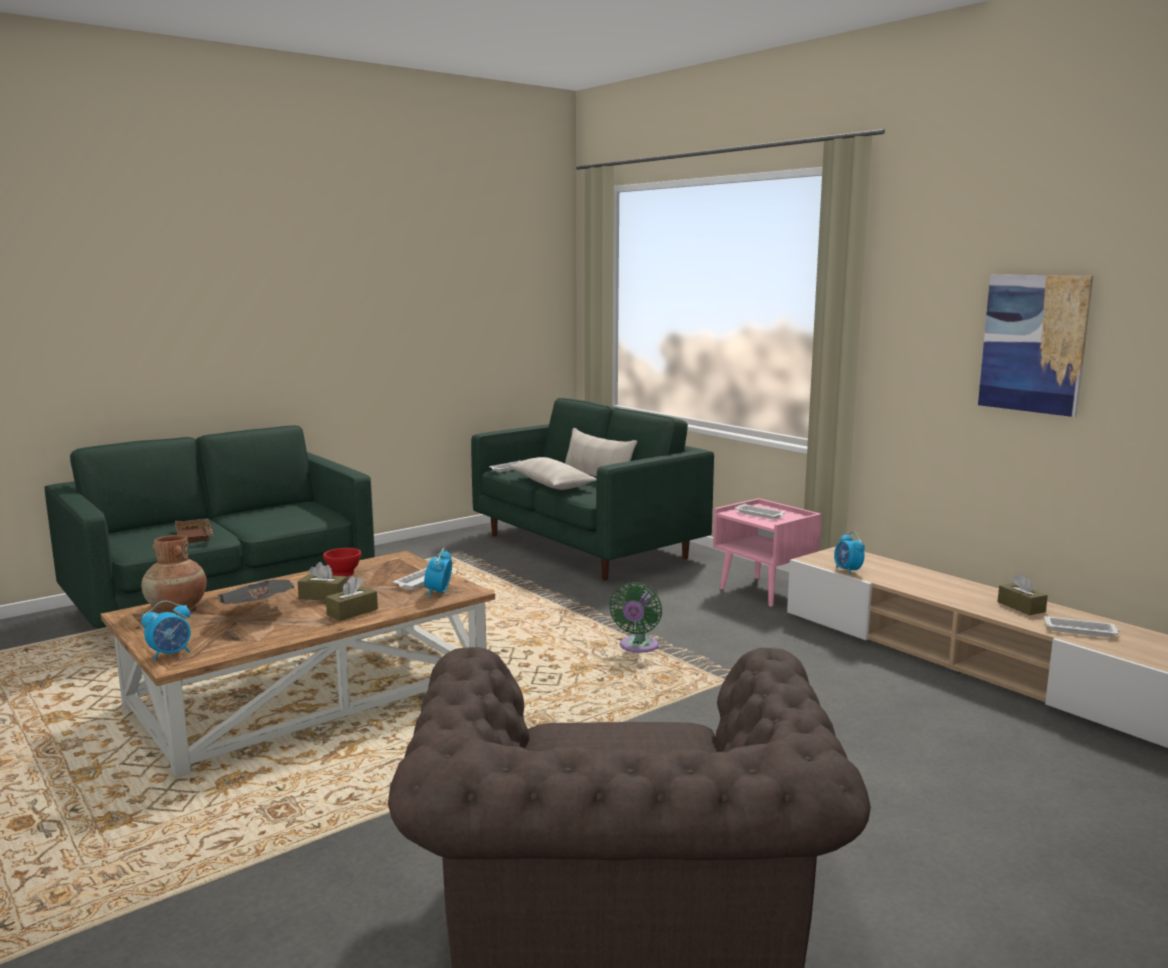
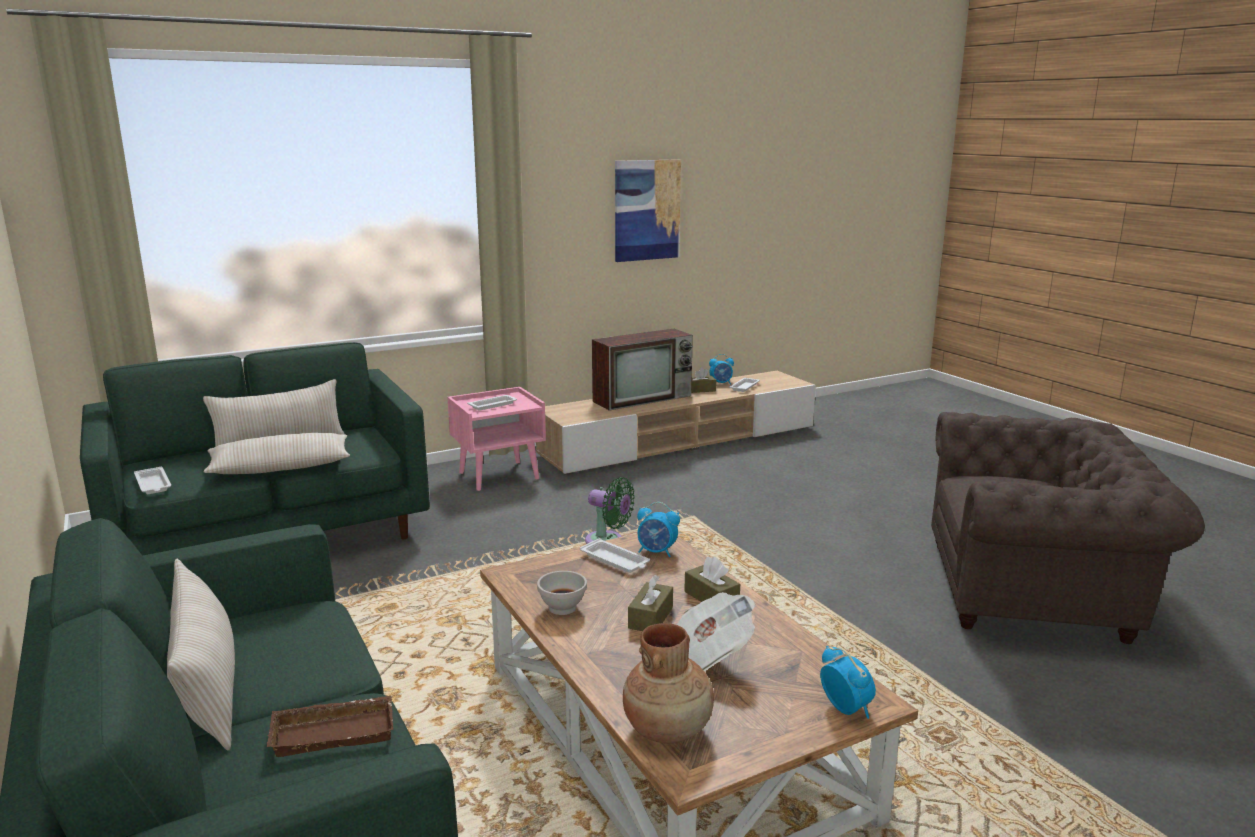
camera: 80 degrees left, 5 degrees up
red bowl [323,548,361,576] -> white bowl [537,571,587,615]
alarm clock [834,532,865,575] -> alarm clock moved to [709,354,734,385]
none -> beige pillow [167,559,235,751]
none -> television [592,329,693,411]

